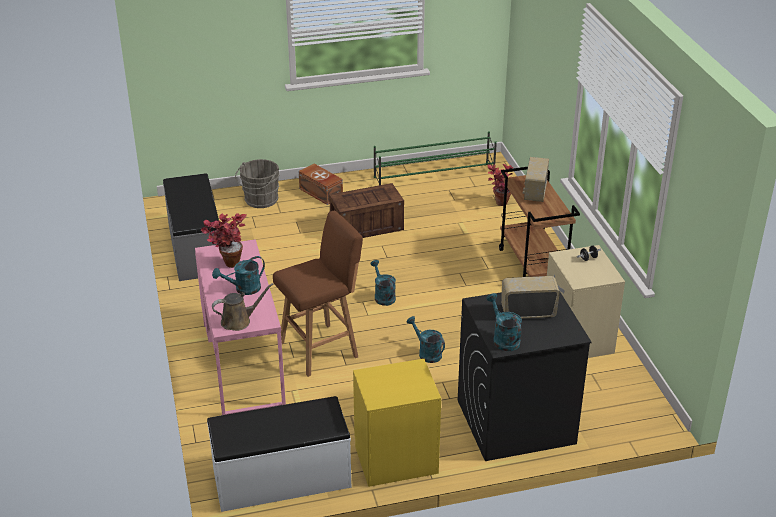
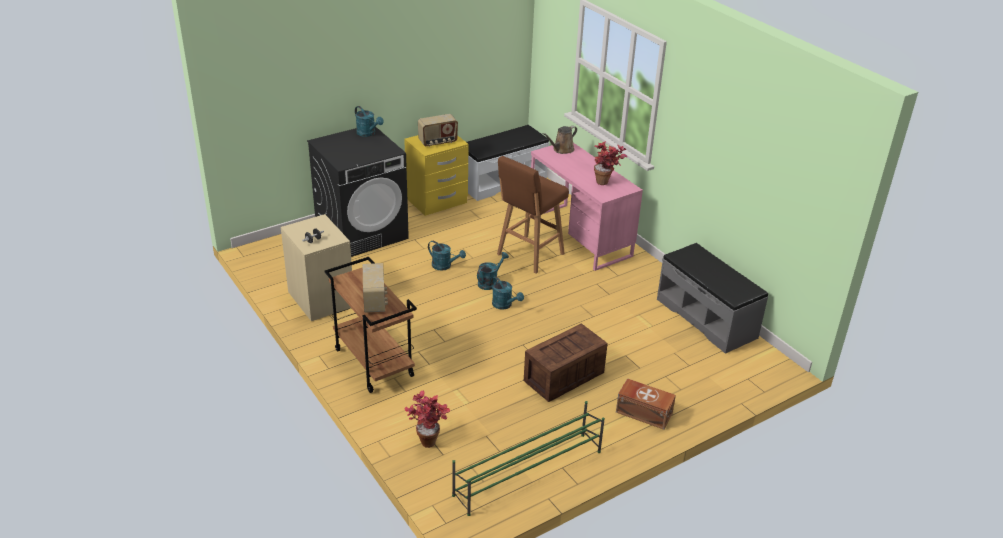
camera: 160 degrees right, 0 degrees up
turquoise watering can [212,256,265,295] -> turquoise watering can moved to [477,252,509,290]
grey bucket [235,159,280,208] -> none
radio [501,276,560,319] -> radio moved to [418,114,458,147]

